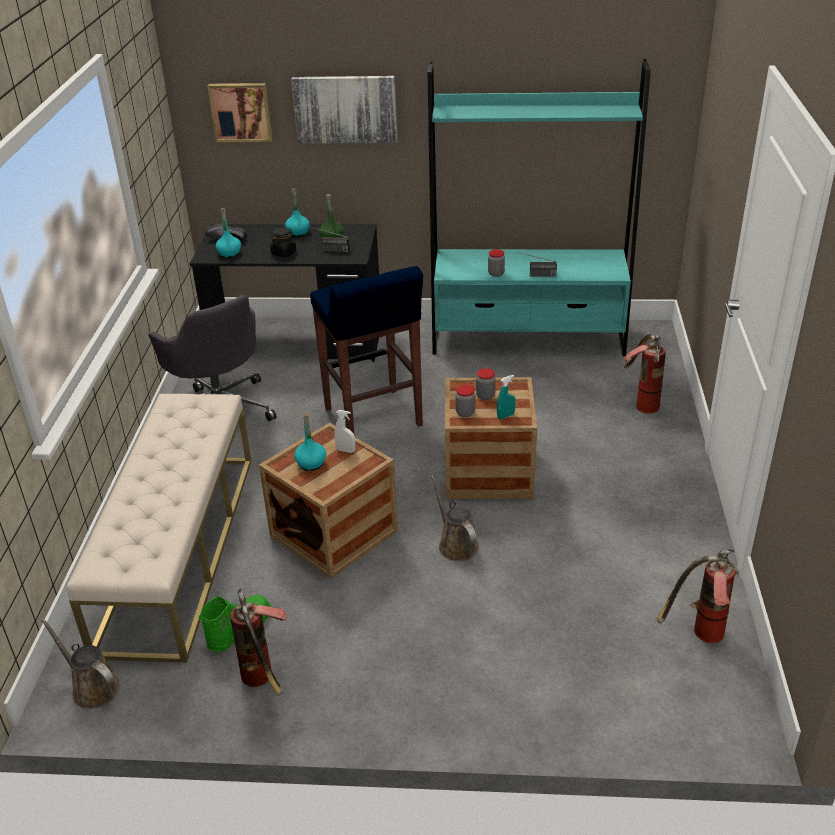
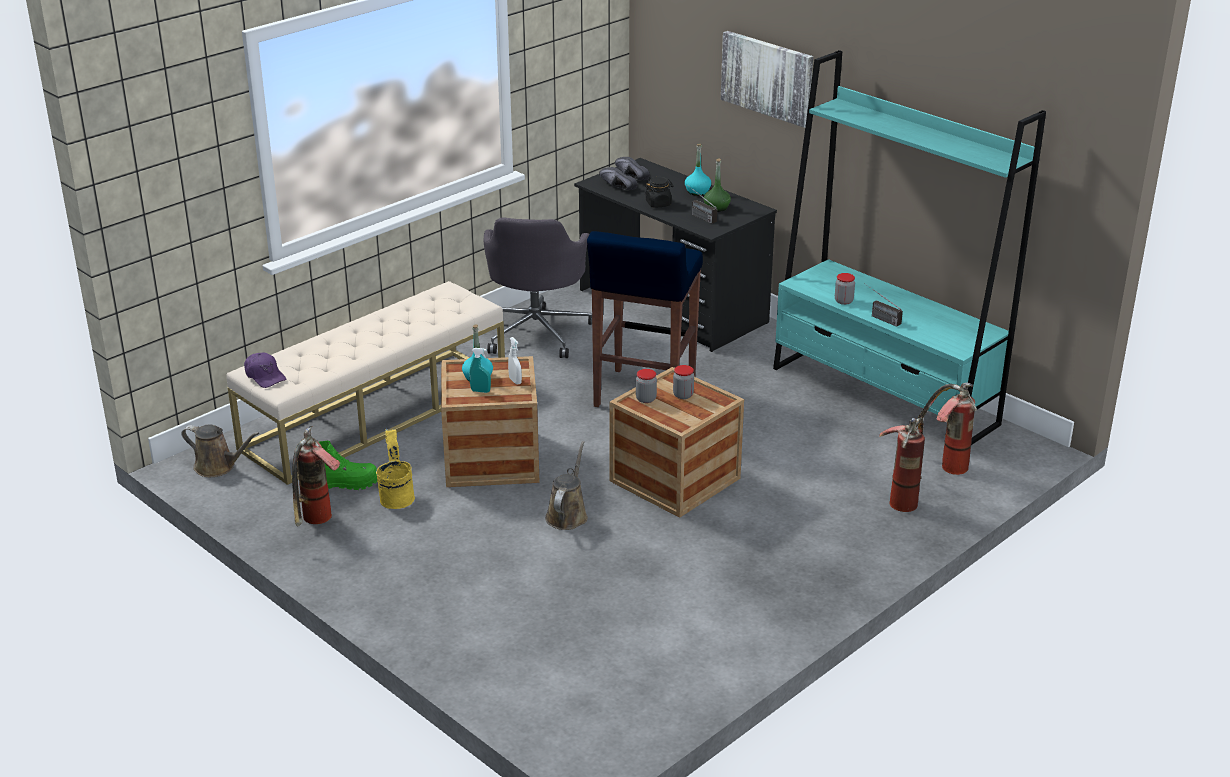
camera: 40 degrees right, 5 degrees down
brown watering can [41,618,119,709] -> brown watering can turned 120 degrees clockwise [181,424,259,477]
picture [207,83,272,142] -> none
turquoise bottle [216,208,241,258] -> black shoe [599,167,638,190]
turquoise spray bottle [497,375,516,419] -> turquoise spray bottle moved to [469,348,491,393]
fire extinguisher [657,549,740,643] -> fire extinguisher moved to [916,383,977,475]
none -> purple cap [244,352,286,388]
none -> yellow bucket [376,429,415,509]

